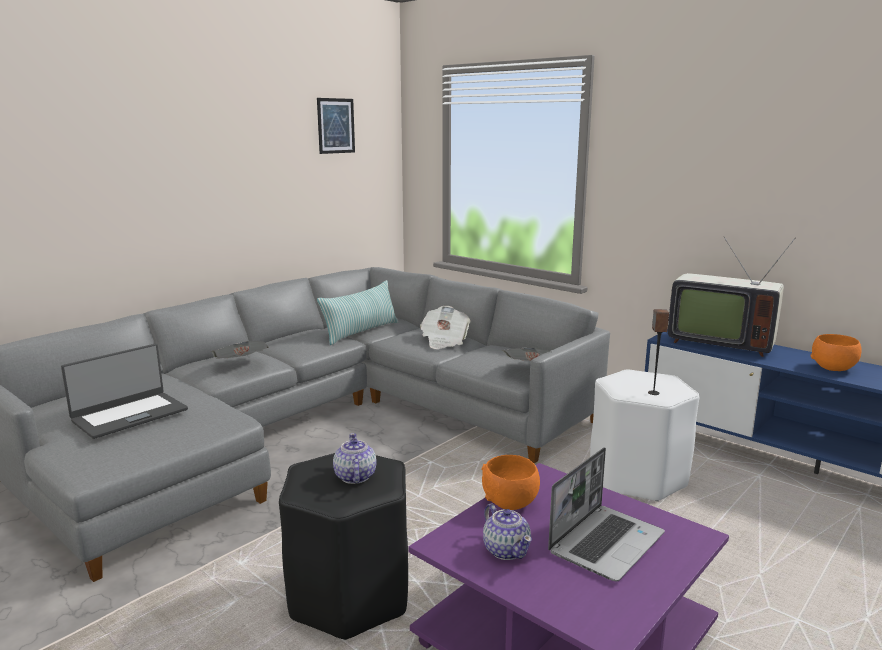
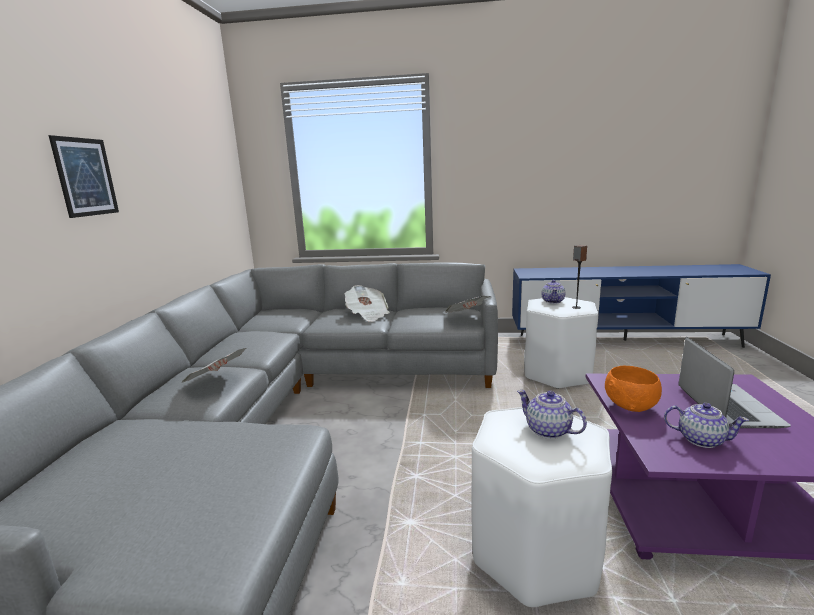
camera: 35 degrees left, 0 degrees up
laptop [61,344,188,439] -> none
black stool [279,453,408,640] -> white stool [471,407,612,607]
picture [317,98,355,154] -> picture moved to [48,135,119,218]
pillow [317,280,398,345] -> none
television [668,237,796,357] -> none
orange bowl [811,334,862,371] -> none
none -> teapot [541,280,565,304]

